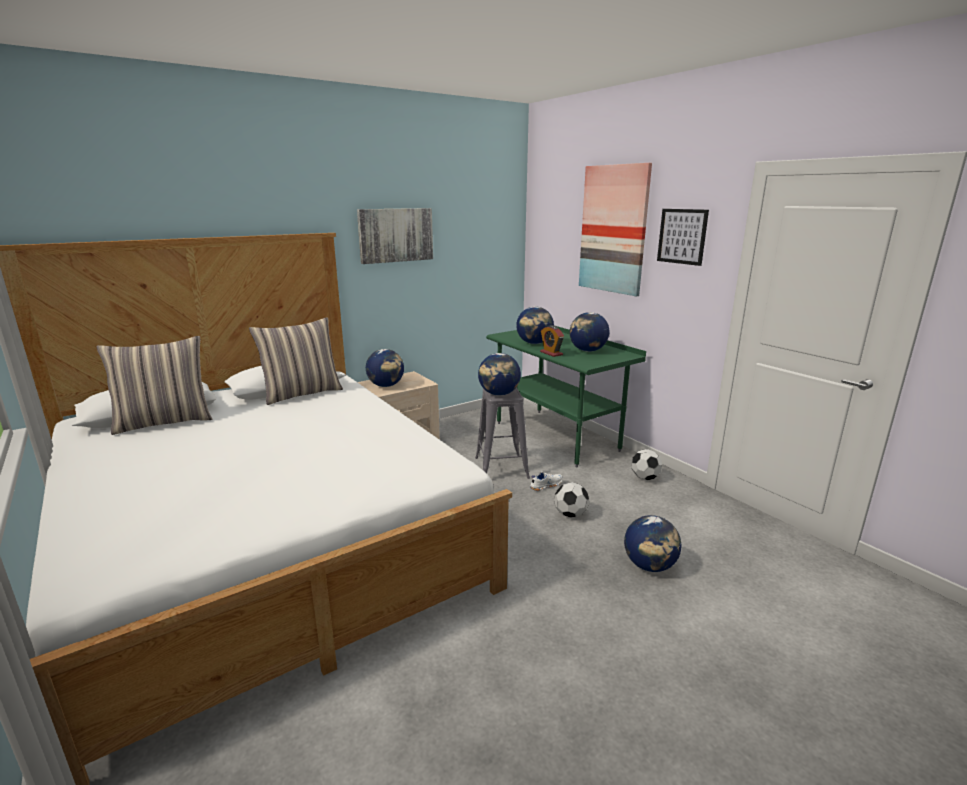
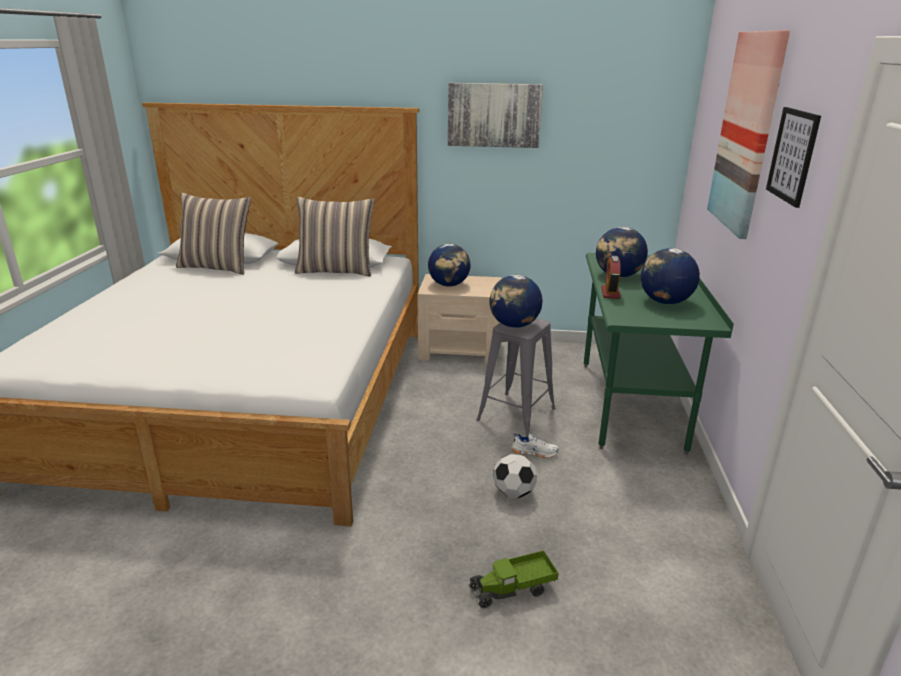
camera: 40 degrees right, 5 degrees up
globe [624,515,682,572] -> toy truck [469,550,559,608]
football [631,449,662,480] -> none

